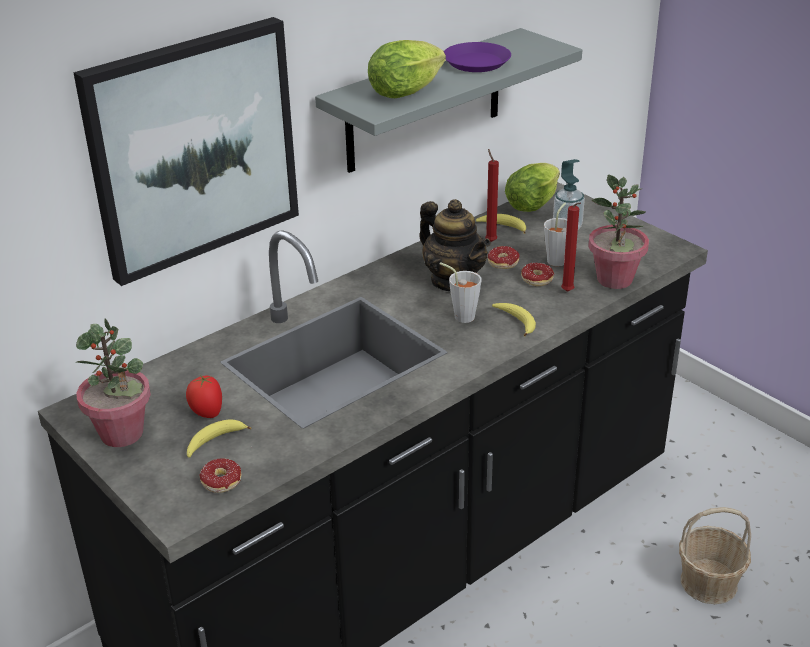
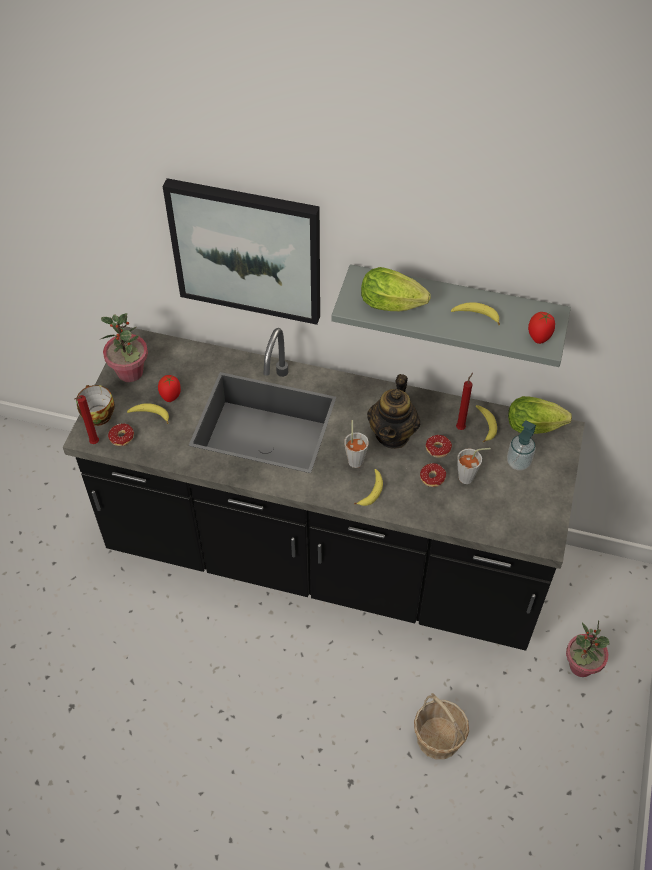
camera: 55 degrees right, 20 degrees up
purple plate [444,42,511,72] -> banana [451,302,500,325]
red candle [561,202,581,292] -> red candle moved to [74,395,99,444]
potted plant [588,174,649,289] -> potted plant moved to [566,620,609,677]
none -> cup [76,385,115,426]
none -> tomato [528,312,555,344]

